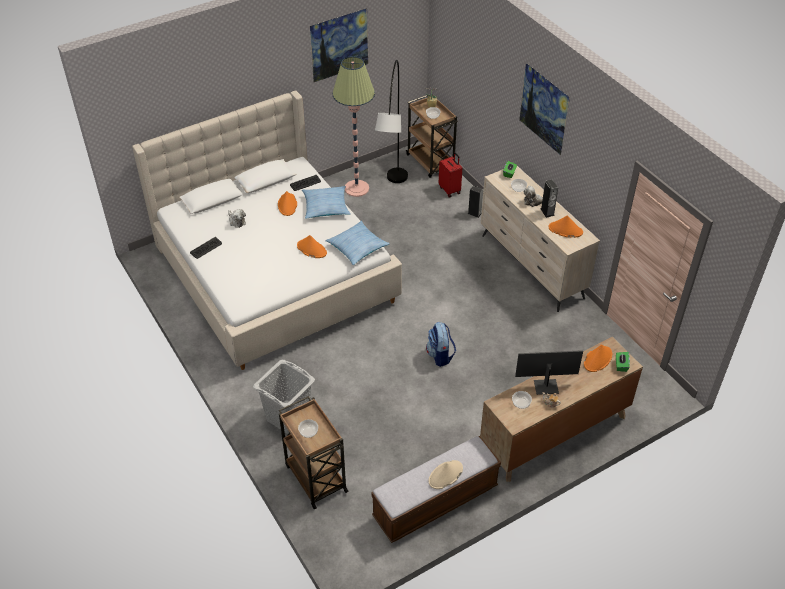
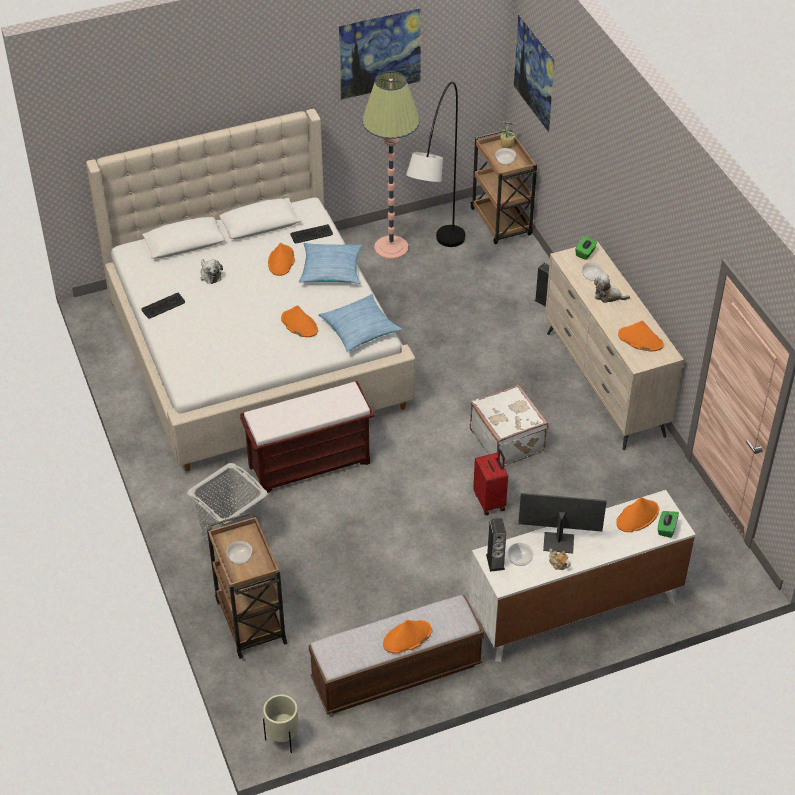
camera: 10 degrees right, 0 degrees up
backpack [426,322,456,367] -> none
beige hat [429,460,463,489] -> orange hat [383,620,432,654]
red suitcase [439,152,462,197] -> red suitcase moved to [473,449,508,515]
brown dresser [480,337,643,482] -> white dresser [469,490,696,662]
picture [519,63,570,155] -> picture moved to [514,15,555,132]
speaker [541,180,558,218] -> speaker moved to [486,518,506,572]
none -> brown bench [240,381,374,493]
none -> beige planter [263,694,299,753]
none -> white suitcase [470,385,548,466]

